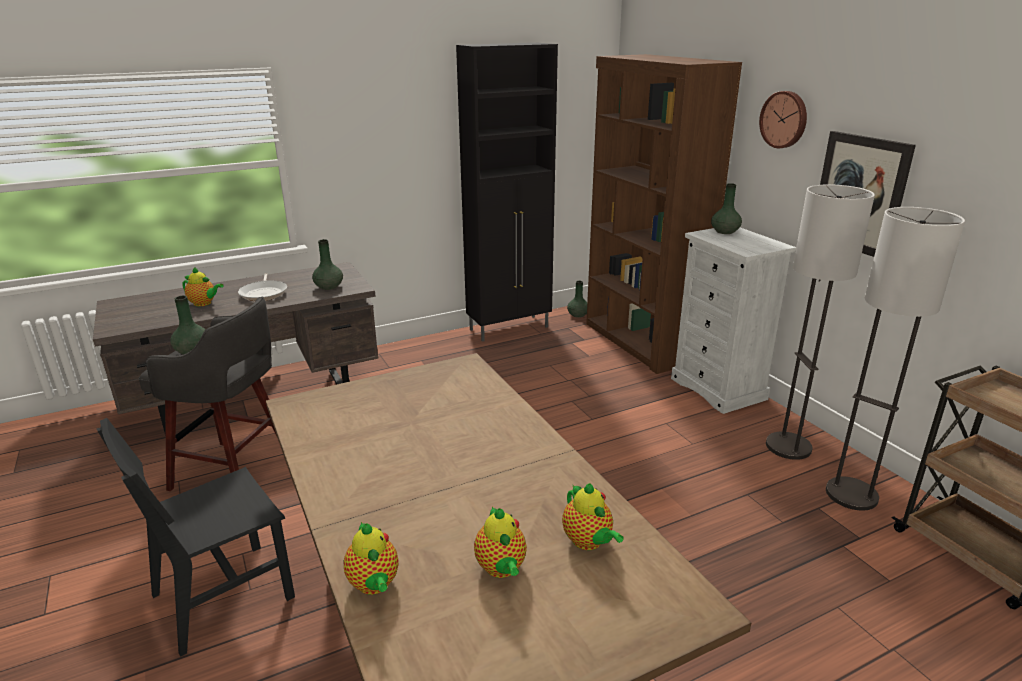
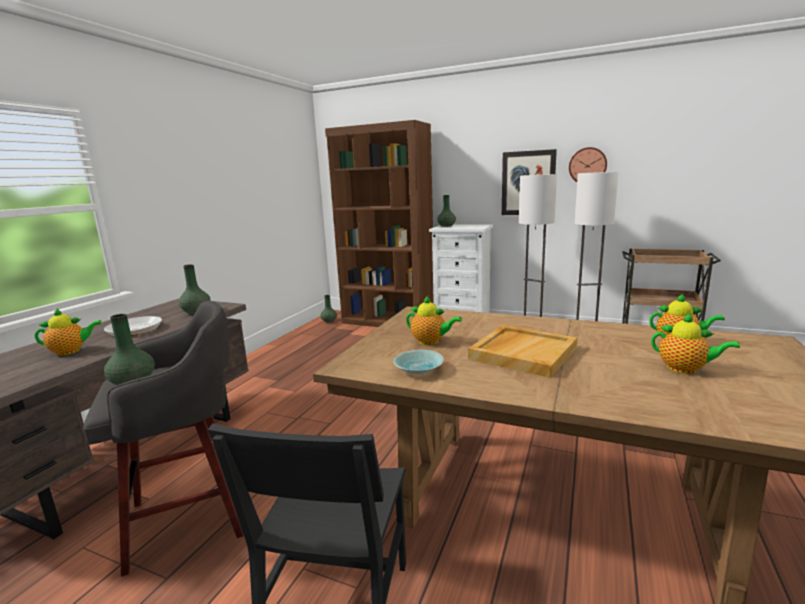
camera: 40 degrees left, 10 degrees down
teapot [344,522,399,595] -> teapot moved to [406,296,462,345]
black cabinet [456,43,558,342] -> none
wall clock [759,91,807,148] -> wall clock moved to [569,147,607,182]
none -> turquoise bowl [394,350,444,375]
none -> beige tray [468,325,578,378]

